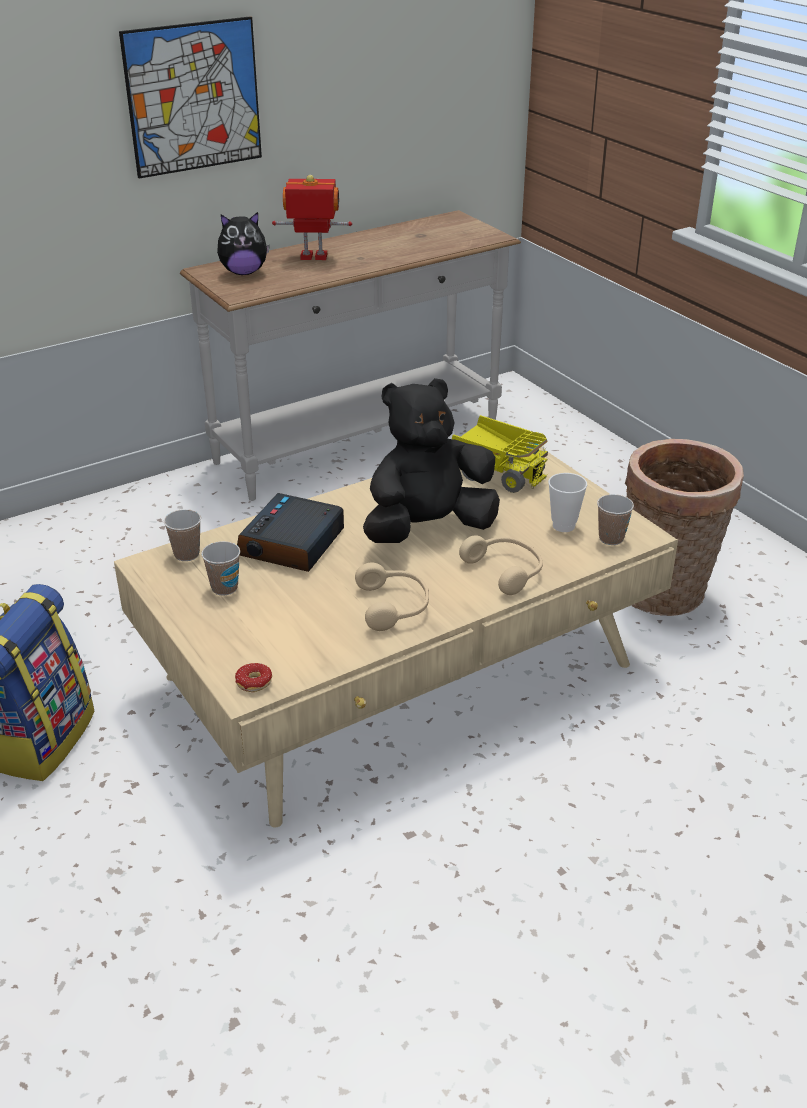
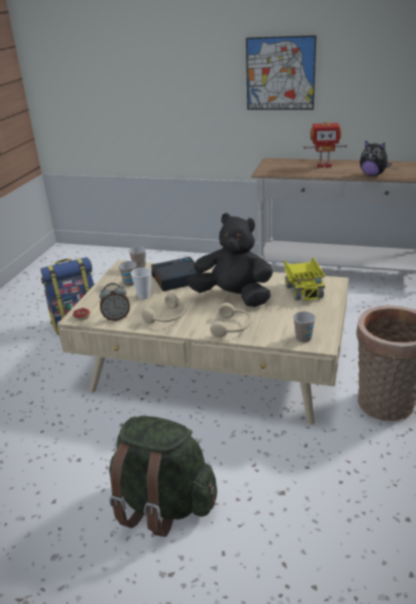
camera: 50 degrees right, 5 degrees down
plush toy [217,212,270,275] -> plush toy moved to [360,140,392,176]
toy robot [272,175,352,260] -> toy robot turned 135 degrees clockwise [303,121,347,168]
cup [548,473,587,532] -> cup moved to [131,268,151,299]
none -> alarm clock [99,283,130,321]
none -> green backpack [109,416,217,537]

